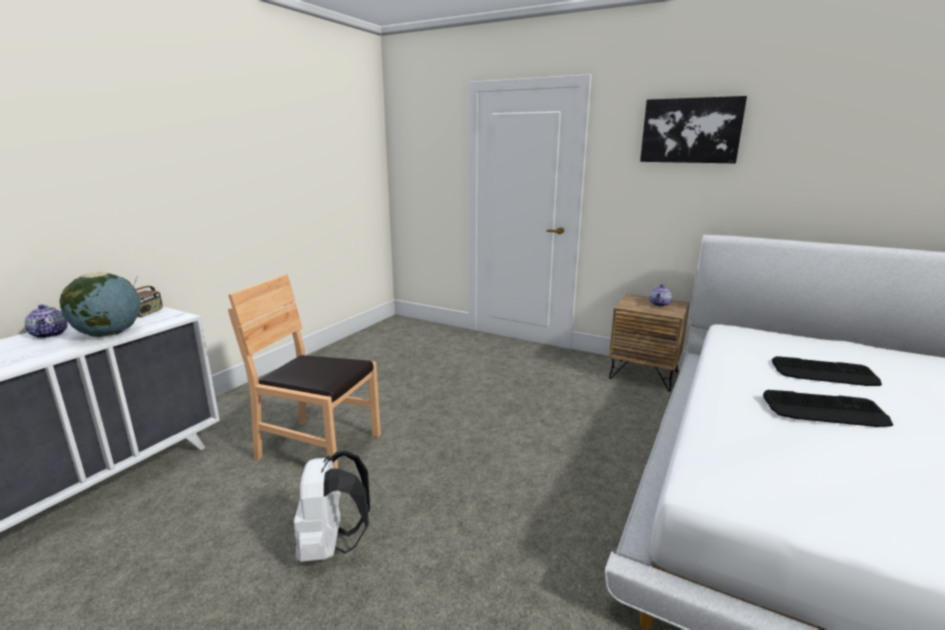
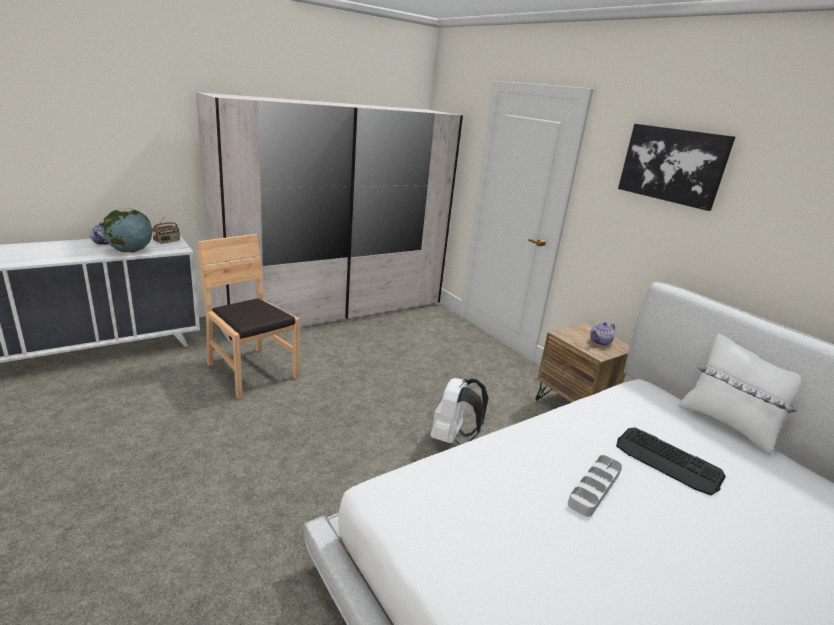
camera: 25 degrees right, 5 degrees up
white backpack [293,450,370,562] -> white backpack moved to [430,378,488,445]
keyboard [763,390,893,427] -> grey tray [568,455,622,517]
none -> white wardrobe [196,92,463,342]
none -> white pillow [678,334,801,455]

